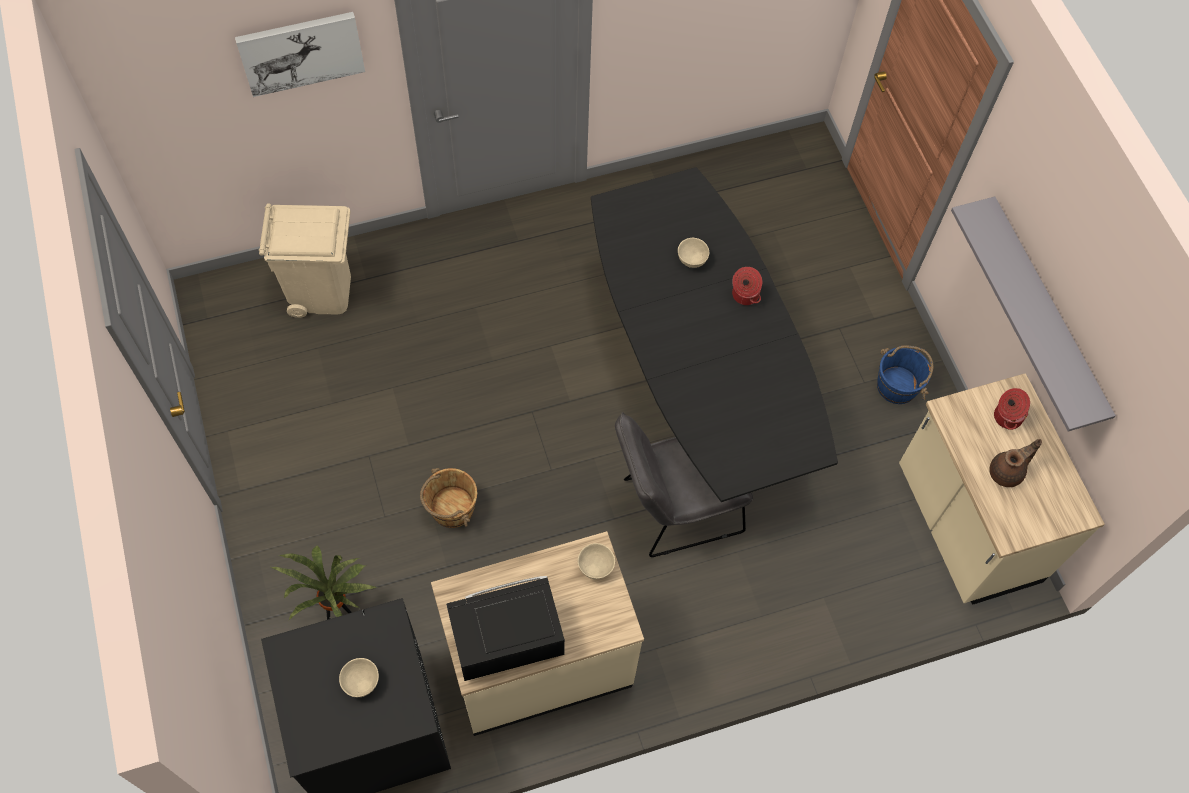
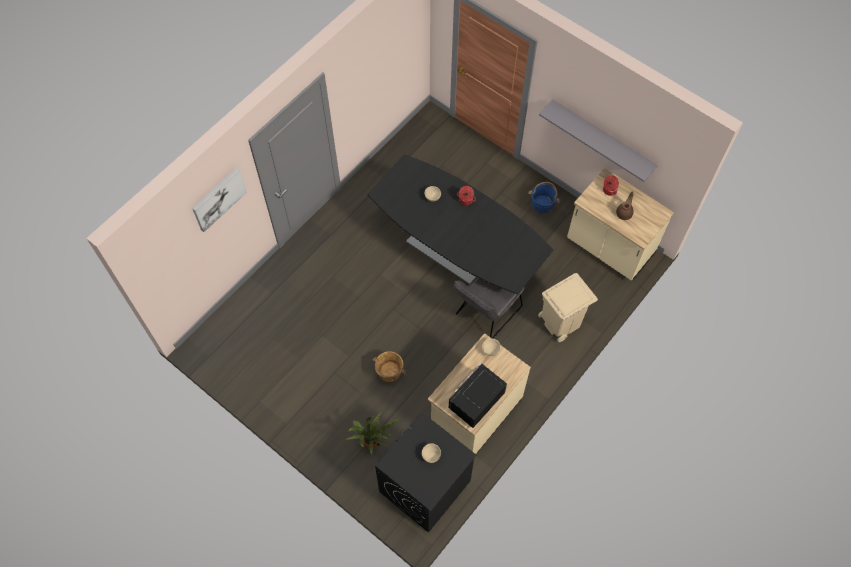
camera: 30 degrees left, 0 degrees up
beige trash can [259,203,351,318] -> beige trash can moved to [538,273,598,342]

